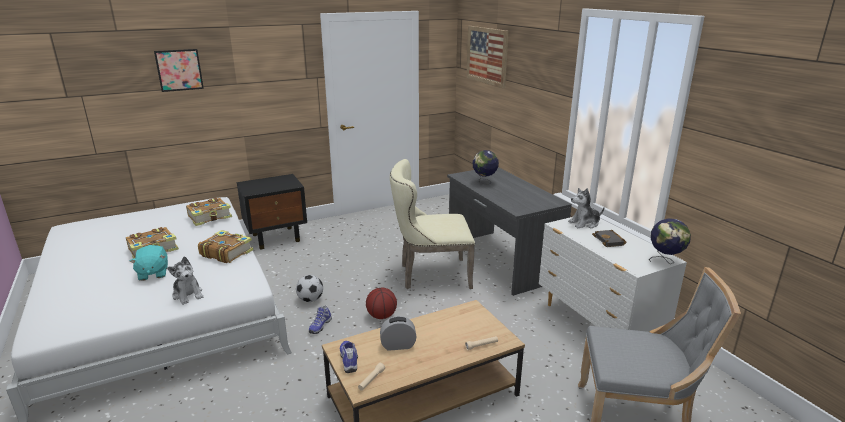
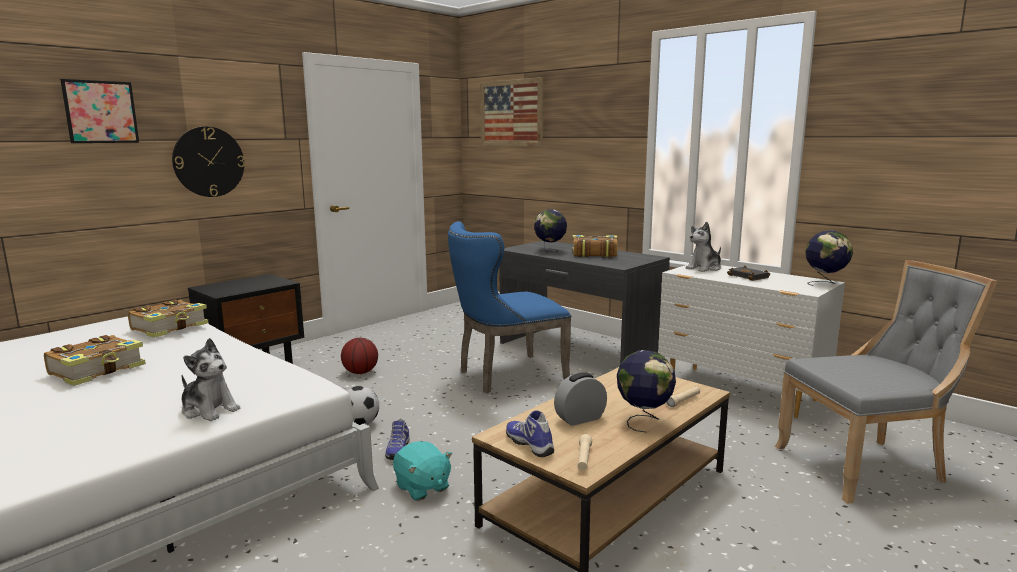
camera: 20 degrees left, 10 degrees down
turquoise plush toy [130,245,168,281] -> turquoise plush toy moved to [393,441,452,501]
book [198,230,253,263] -> book moved to [573,235,618,258]
basketball [366,287,397,319] -> basketball moved to [341,338,378,374]
beige chair [390,159,475,289] -> blue chair [448,221,571,393]
none -> wall clock [172,126,245,197]
none -> globe [617,350,676,433]

